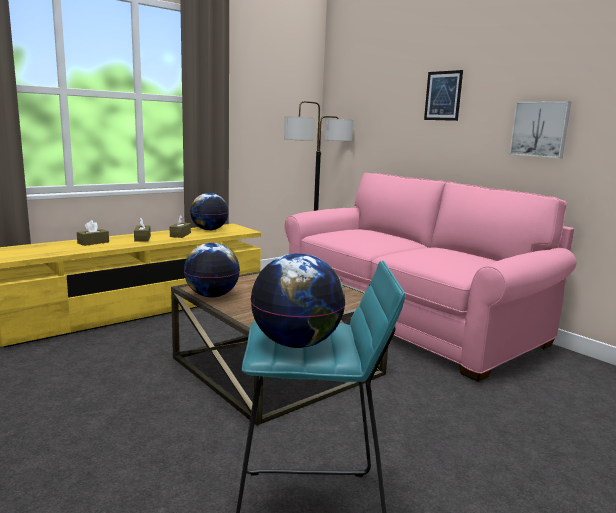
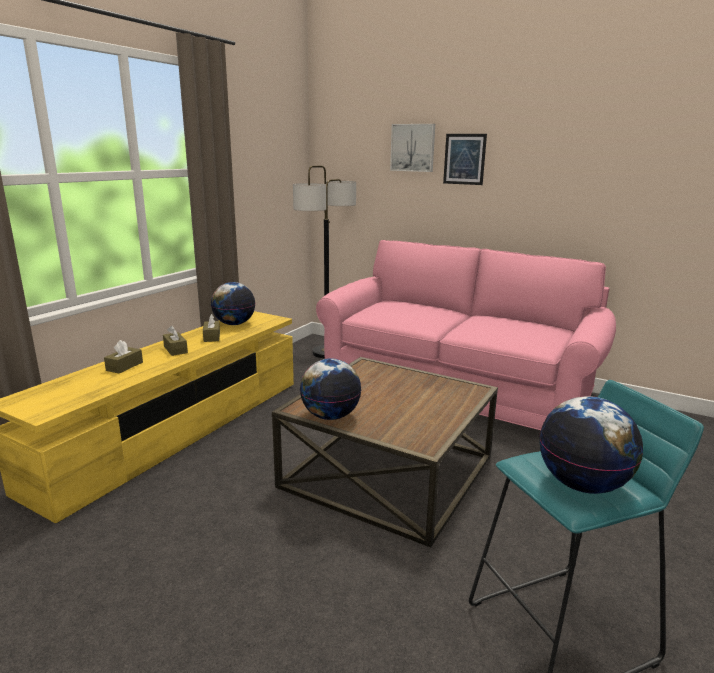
camera: 20 degrees left, 5 degrees up
picture [509,101,571,158] -> picture moved to [390,124,435,172]

